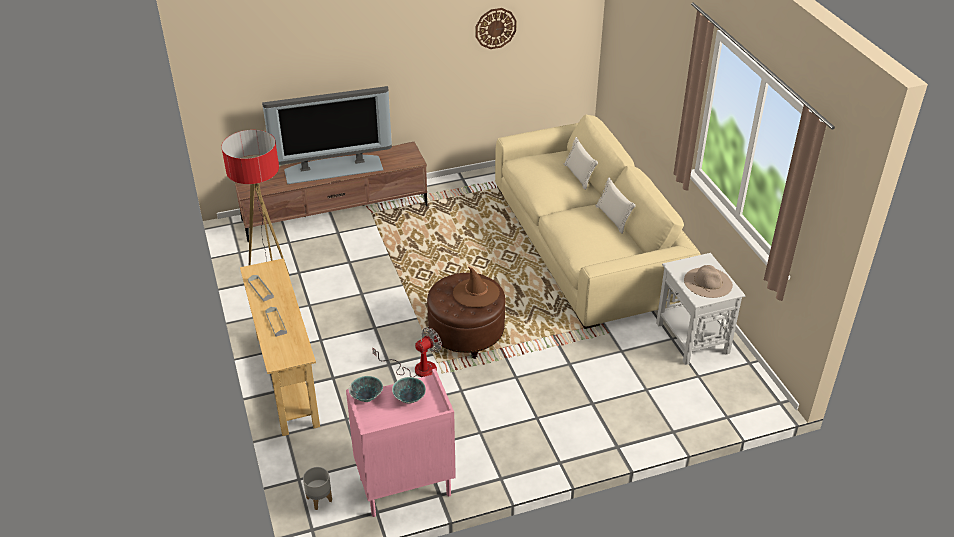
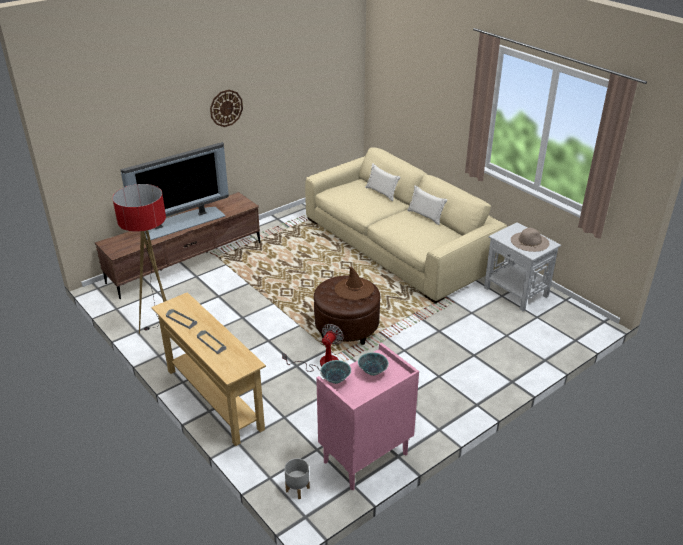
camera: 20 degrees left, 5 degrees down
wall clock [476,8,517,49] -> wall clock moved to [210,90,243,127]

